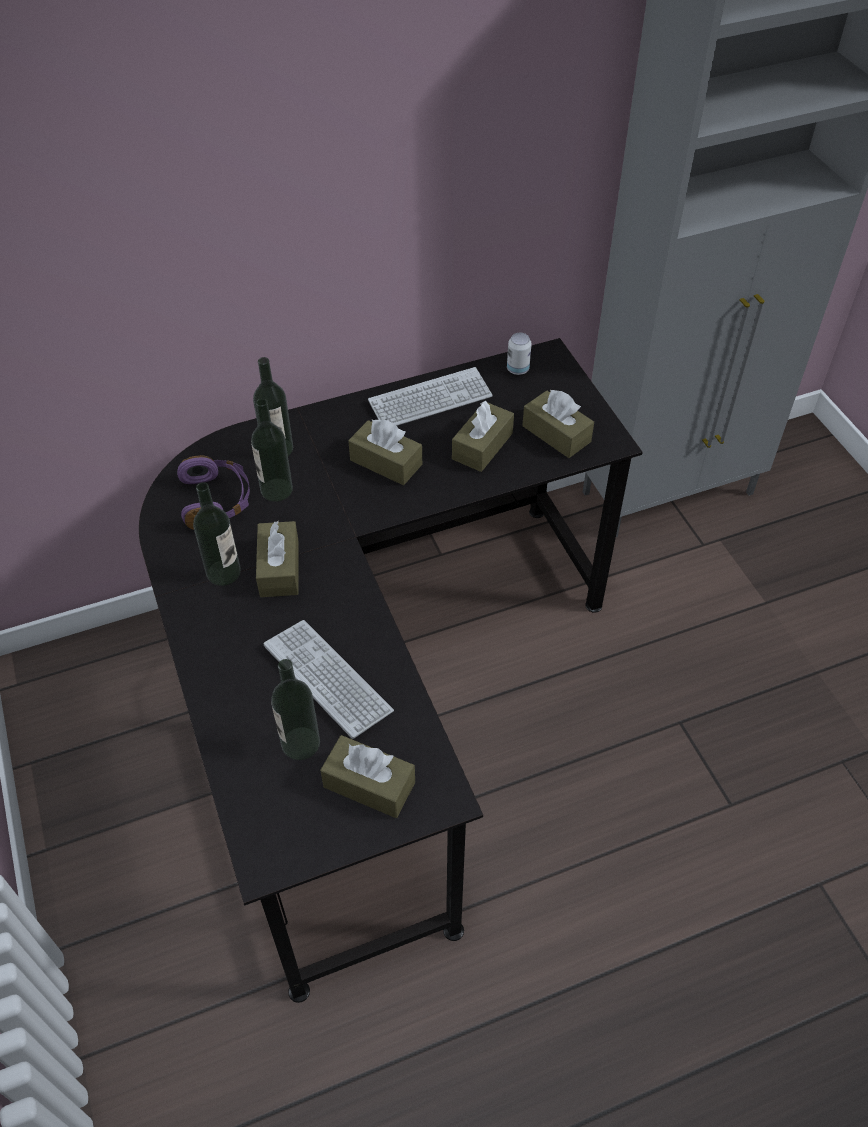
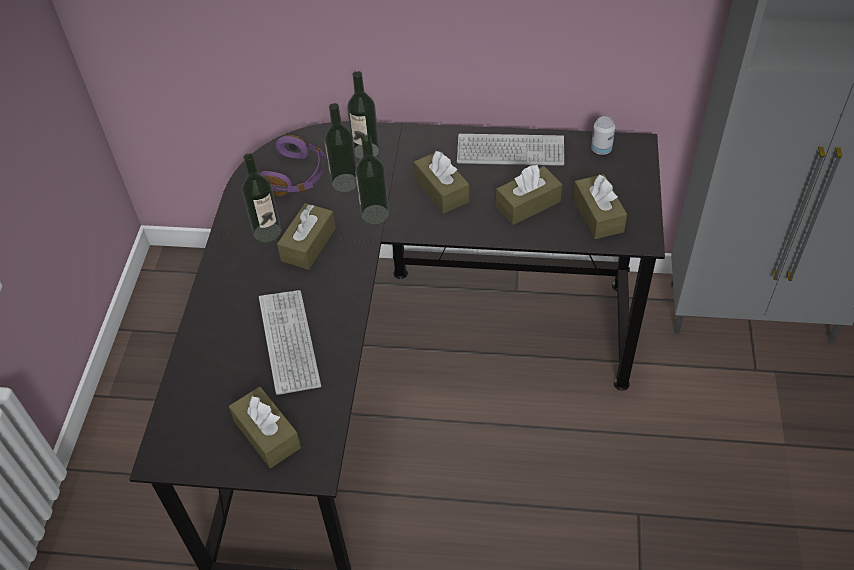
camera: 30 degrees right, 0 degrees up
bottle [271,659,320,760] -> bottle moved to [355,135,389,225]

